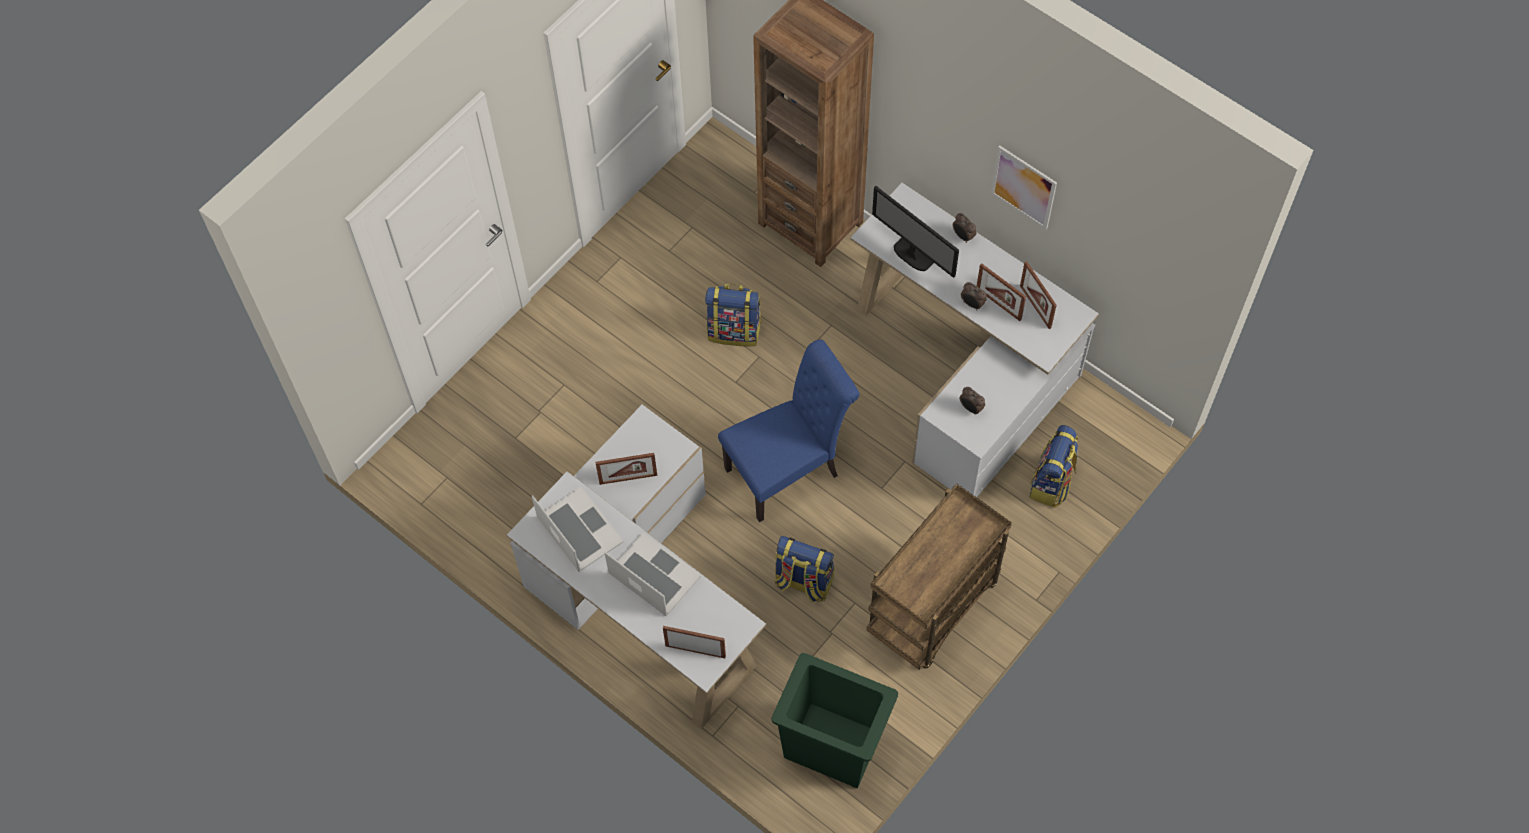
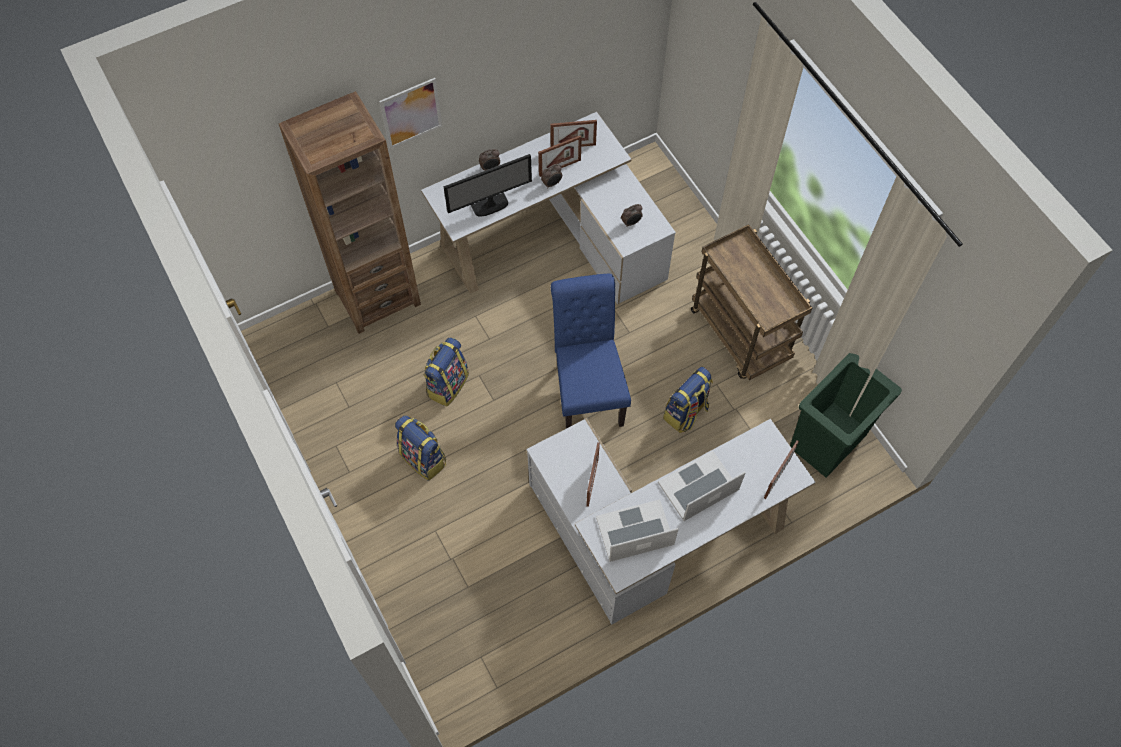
camera: 70 degrees left, 0 degrees up
picture [991,145,1057,229] -> picture moved to [379,78,442,149]
backpack [1029,425,1079,508] -> backpack moved to [395,415,446,481]

